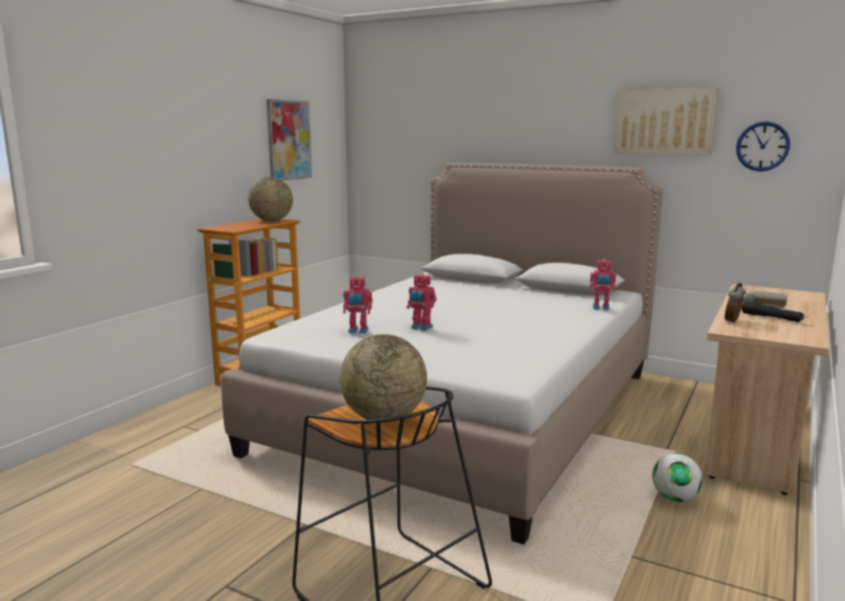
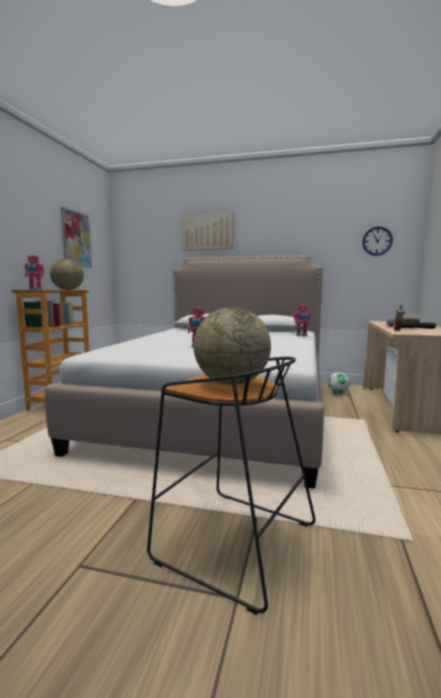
camera: 15 degrees left, 5 degrees down
toy robot [343,275,373,334] -> toy robot moved to [24,254,44,290]
picture [614,87,719,155] -> picture moved to [182,212,234,250]
football [652,453,703,502] -> football moved to [328,372,350,394]

